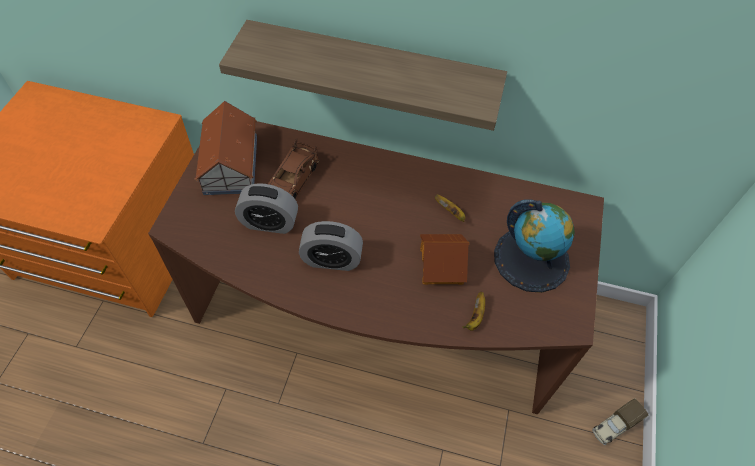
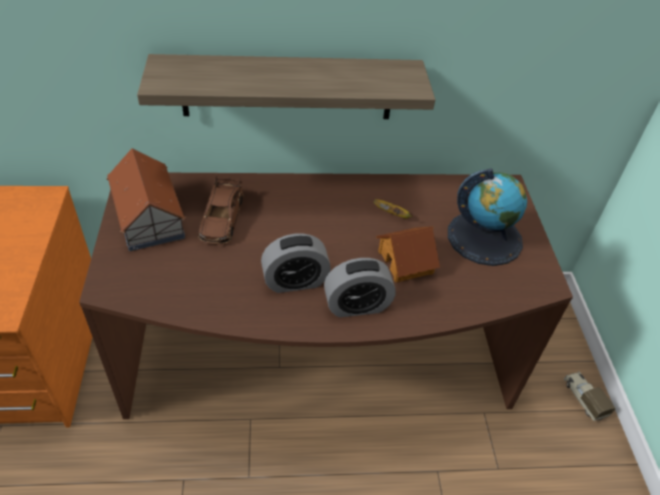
camera: 20 degrees left, 10 degrees down
alarm clock [235,183,298,234] -> alarm clock moved to [324,258,396,317]
banana [462,292,485,331] -> none
toy truck [592,399,648,445] -> toy truck turned 120 degrees clockwise [564,371,616,421]

